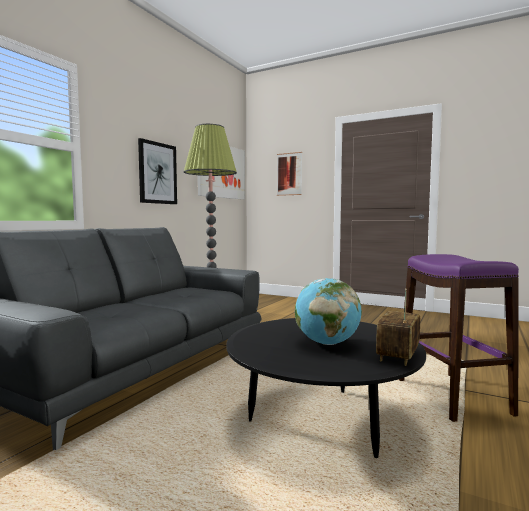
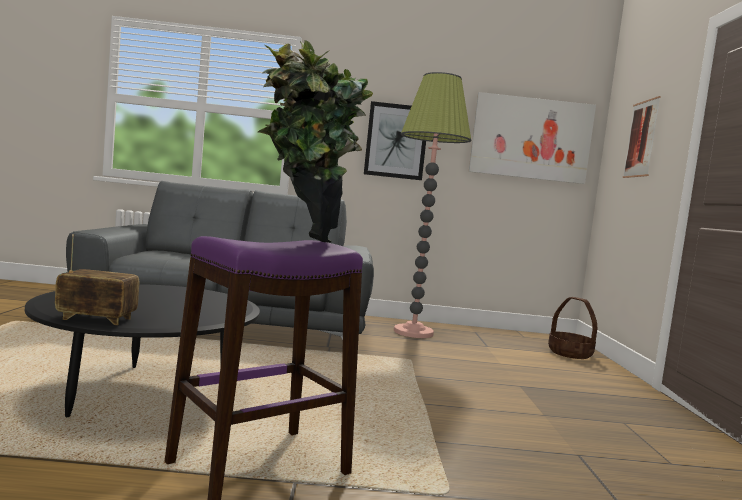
camera: 60 degrees right, 0 degrees up
globe [295,278,362,345] -> none
none -> potted plant [258,40,373,243]
none -> basket [548,297,598,359]

